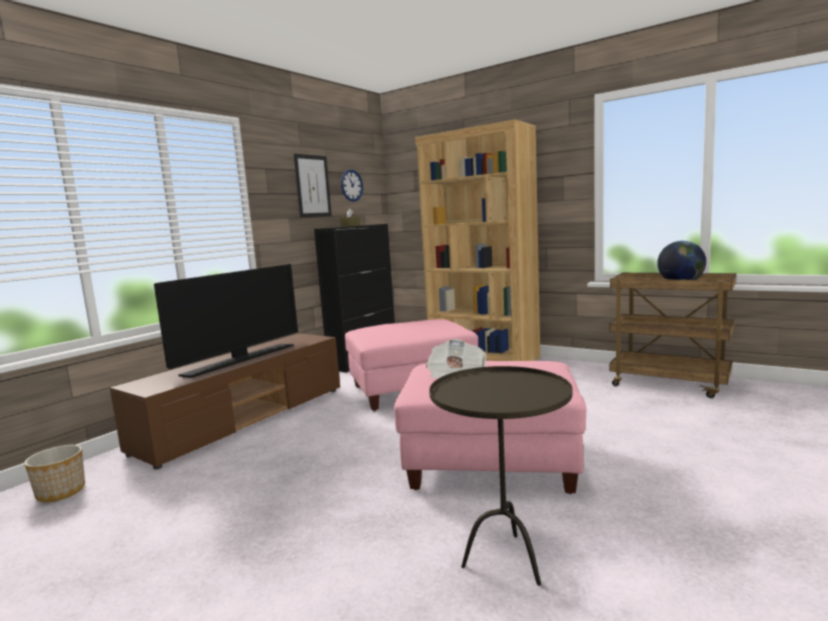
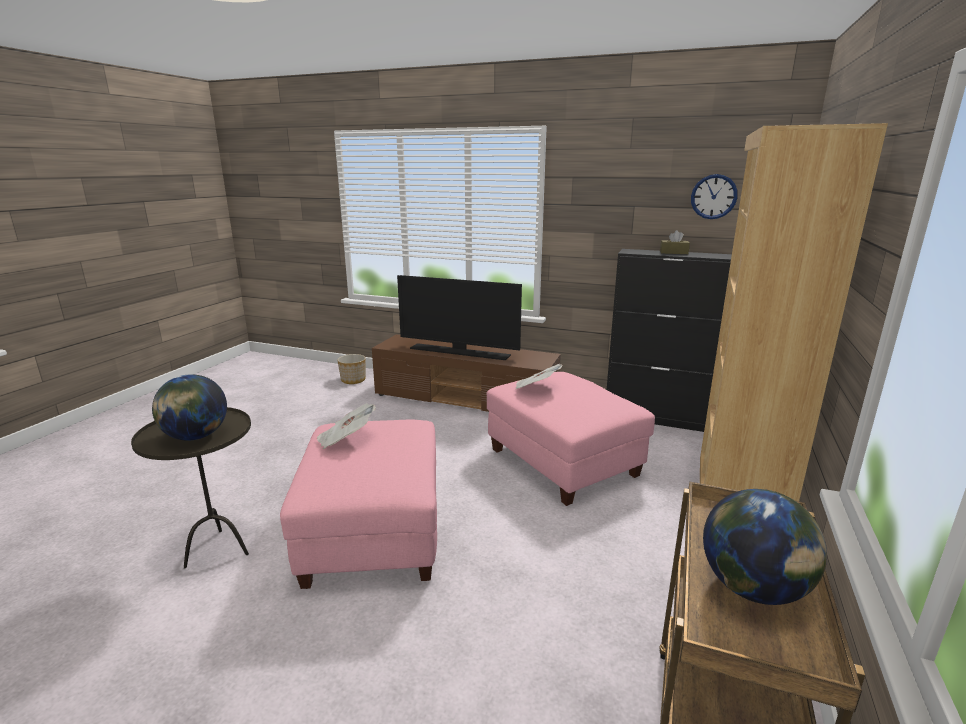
camera: 75 degrees right, 10 degrees up
picture [294,154,332,218] -> none
none -> globe [152,374,227,441]
none -> newspaper [516,364,563,389]

